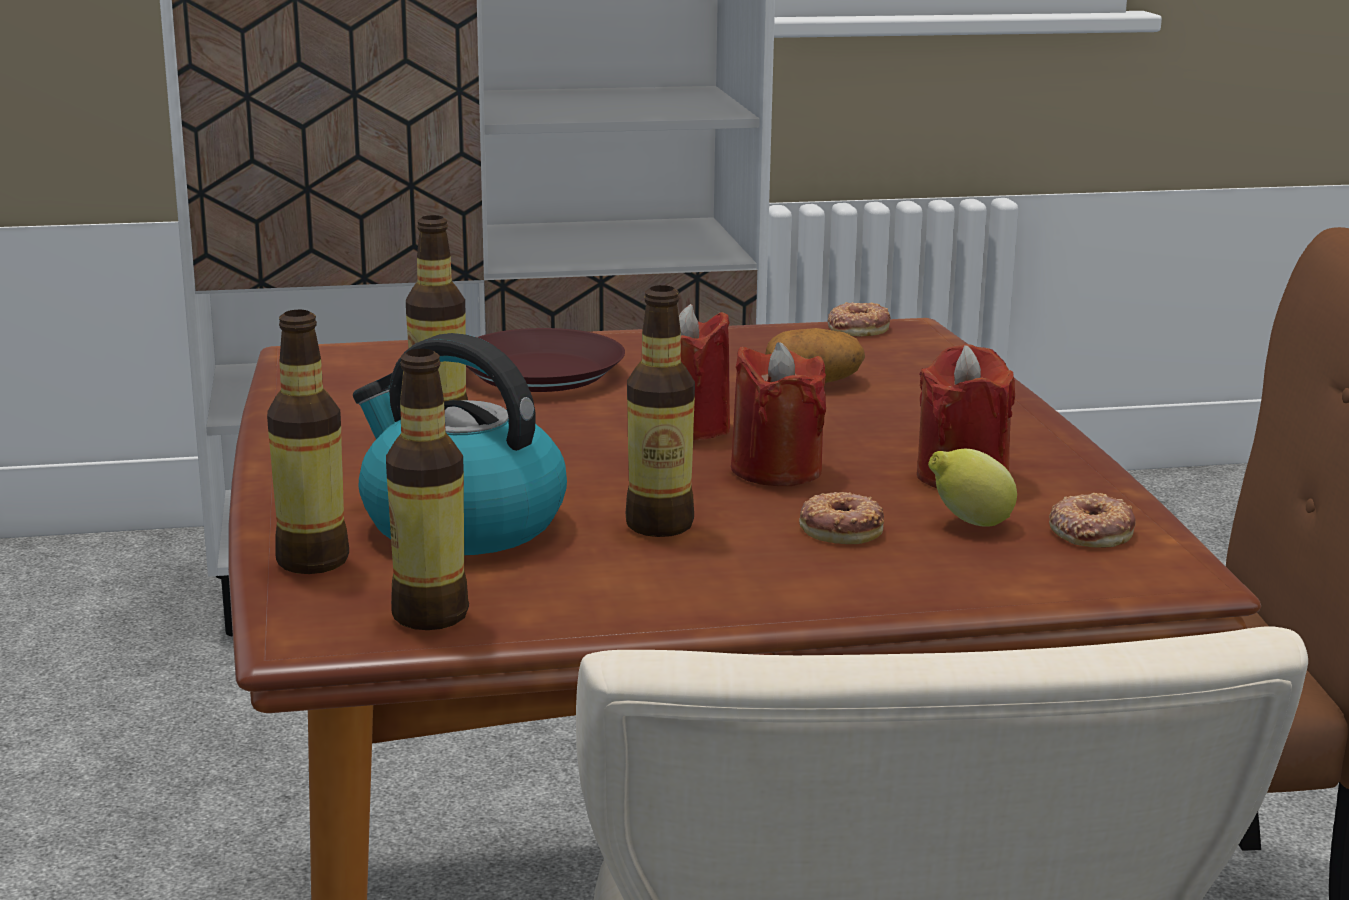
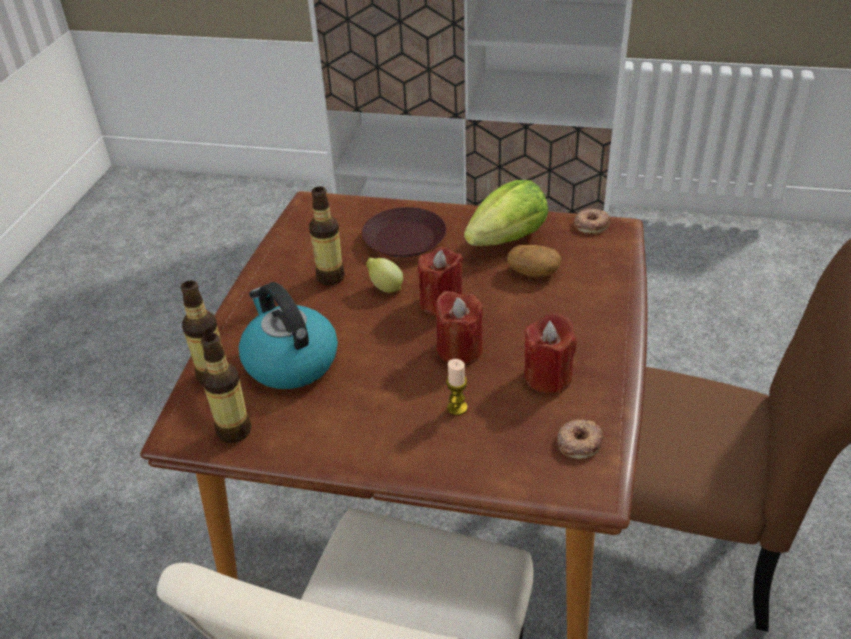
camera: 25 degrees right, 20 degrees up
bottle [626,285,695,537] -> none
donut [799,492,884,544] -> candle [446,359,467,415]
lemon [928,448,1017,527] -> lemon moved to [366,258,403,293]
none -> lettuce [464,180,548,246]

